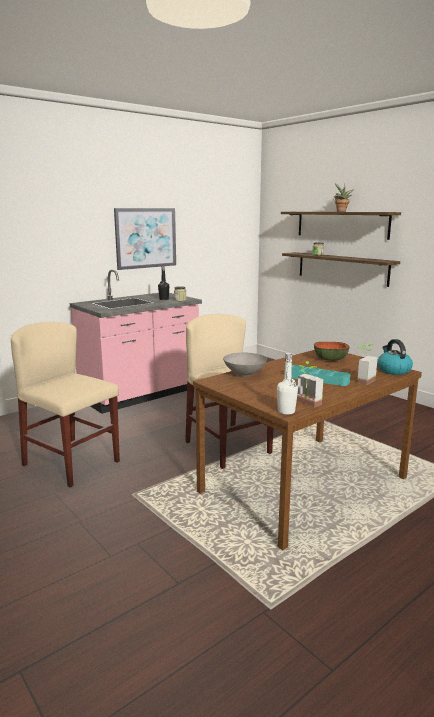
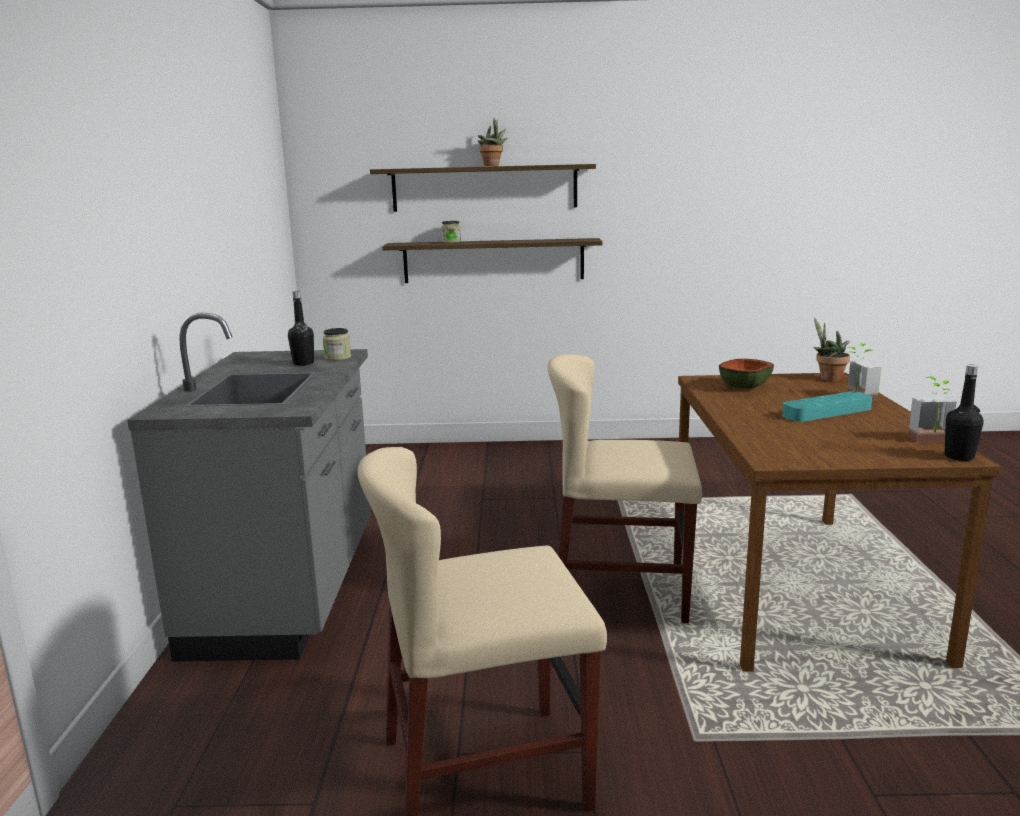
camera: 50 degrees left, 0 degrees up
pink counter [70,269,202,414] -> grey counter [127,313,371,662]
picture [114,208,176,270] -> none
grey bowl [223,353,267,376] -> none
white bottle [277,353,298,415] -> black bottle [944,365,984,461]
kettle [377,339,413,375] -> potted plant [814,318,850,382]

